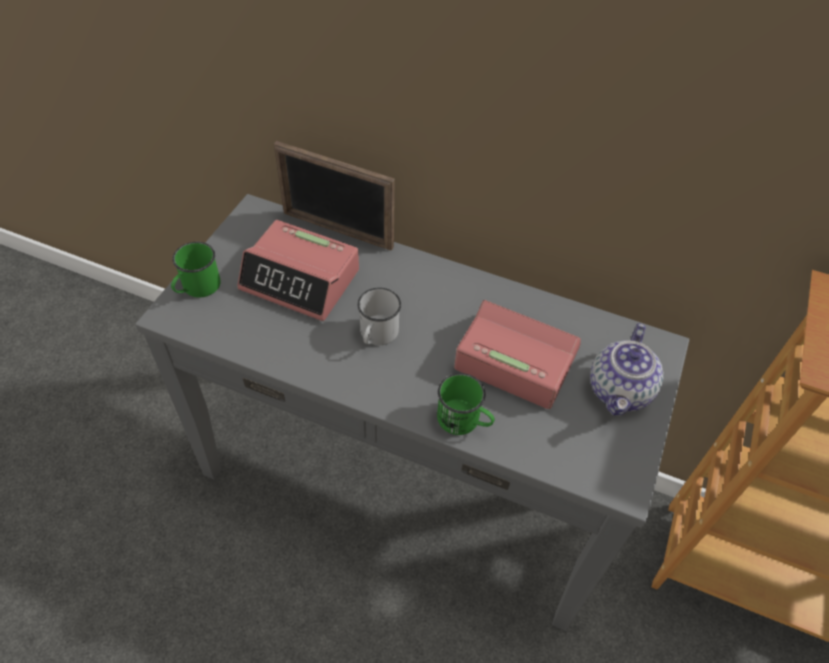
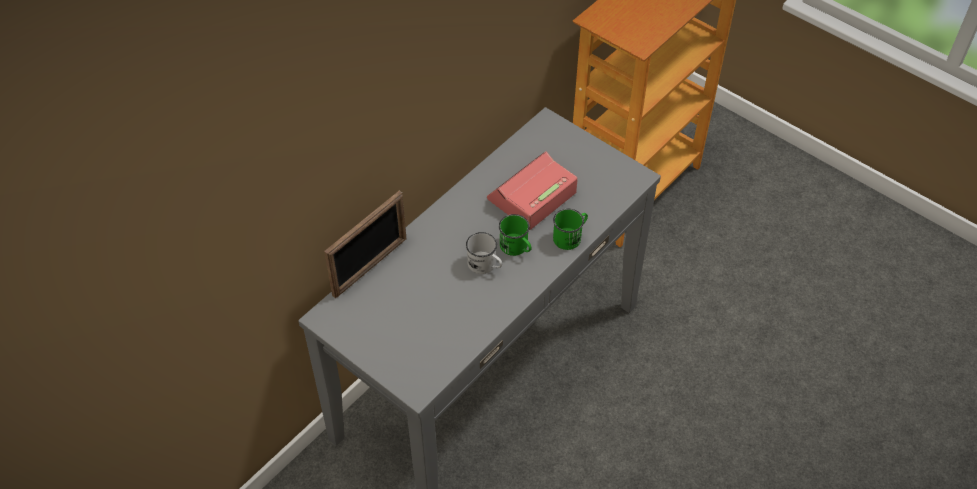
camera: 70 degrees left, 0 degrees up
green mug [171,242,221,298] -> green mug moved to [499,214,532,256]
alarm clock [237,220,359,321] -> none
teapot [590,323,663,415] -> none

